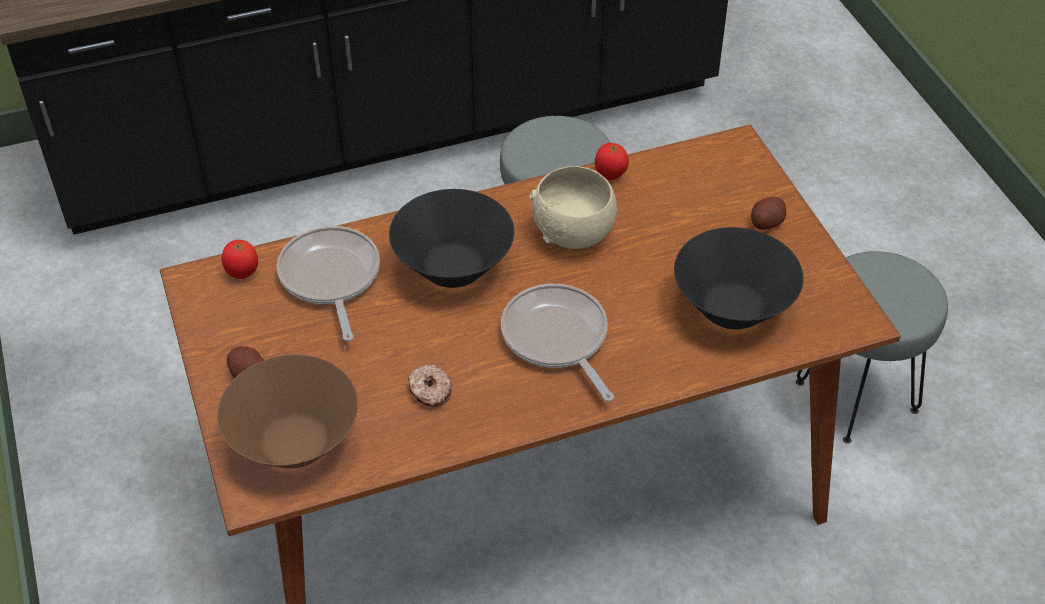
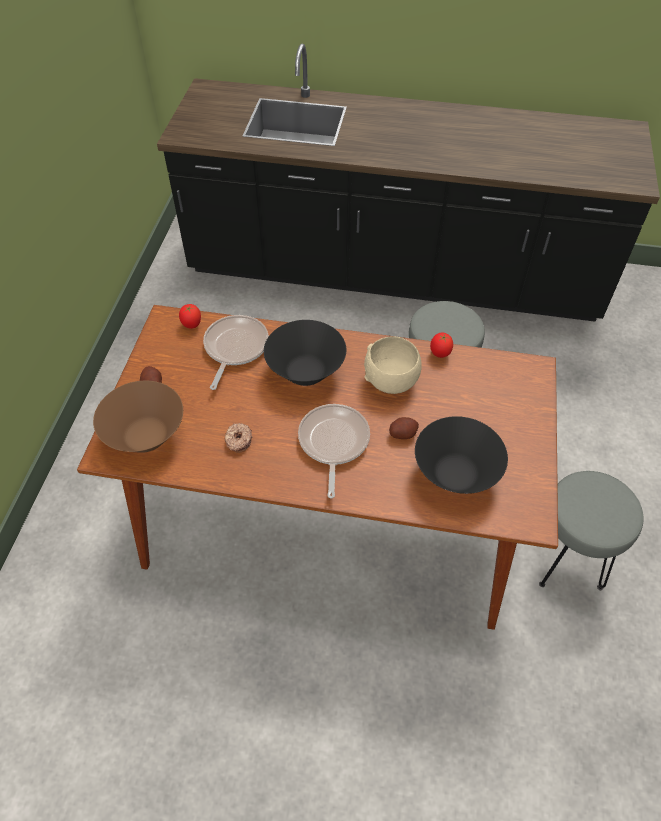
camera: 30 degrees right, 5 degrees up
potato [751,197,786,230] -> potato moved to [389,417,419,439]

